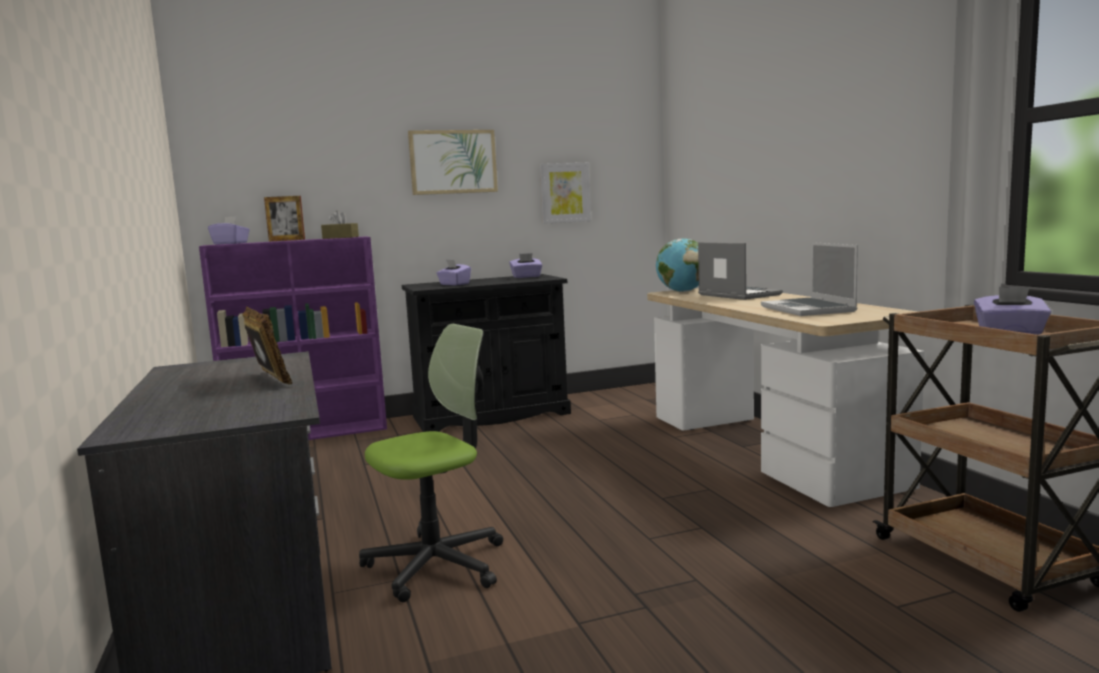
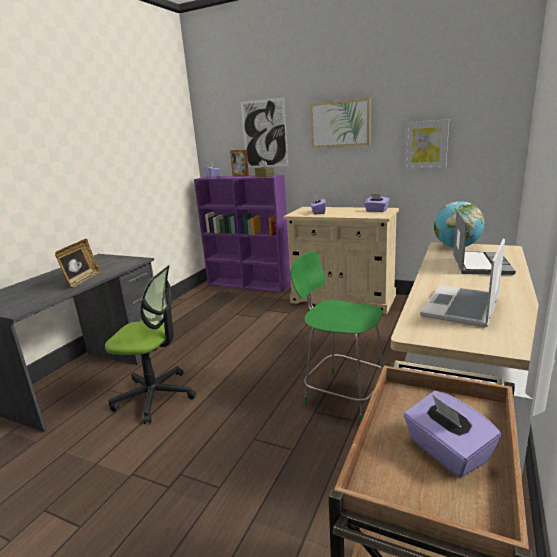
camera: 45 degrees right, 10 degrees up
black cabinet [402,274,571,432] -> beige cabinet [283,207,399,314]
none -> picture [241,97,288,167]
none -> green chair [290,252,383,423]

